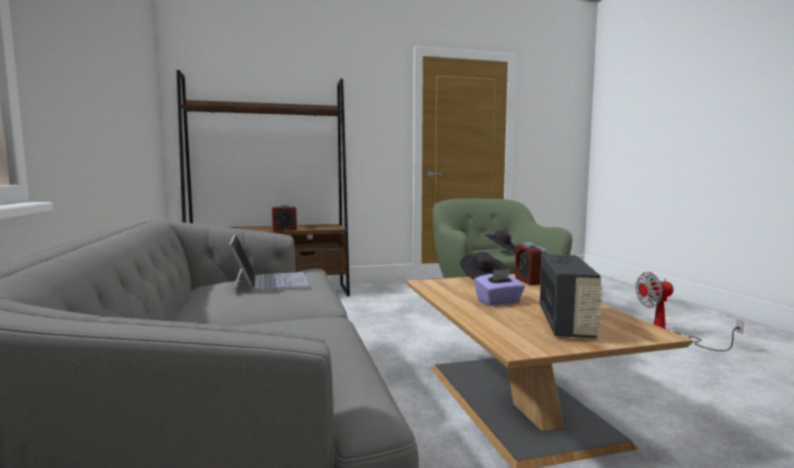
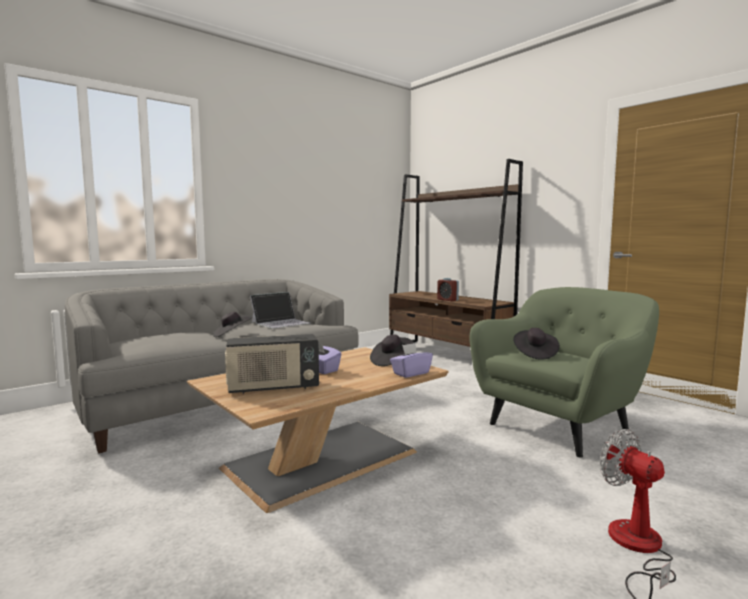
camera: 65 degrees right, 0 degrees up
alarm clock [515,242,547,285] -> purple tissue box [390,343,433,378]
none -> black hat [213,312,252,337]

